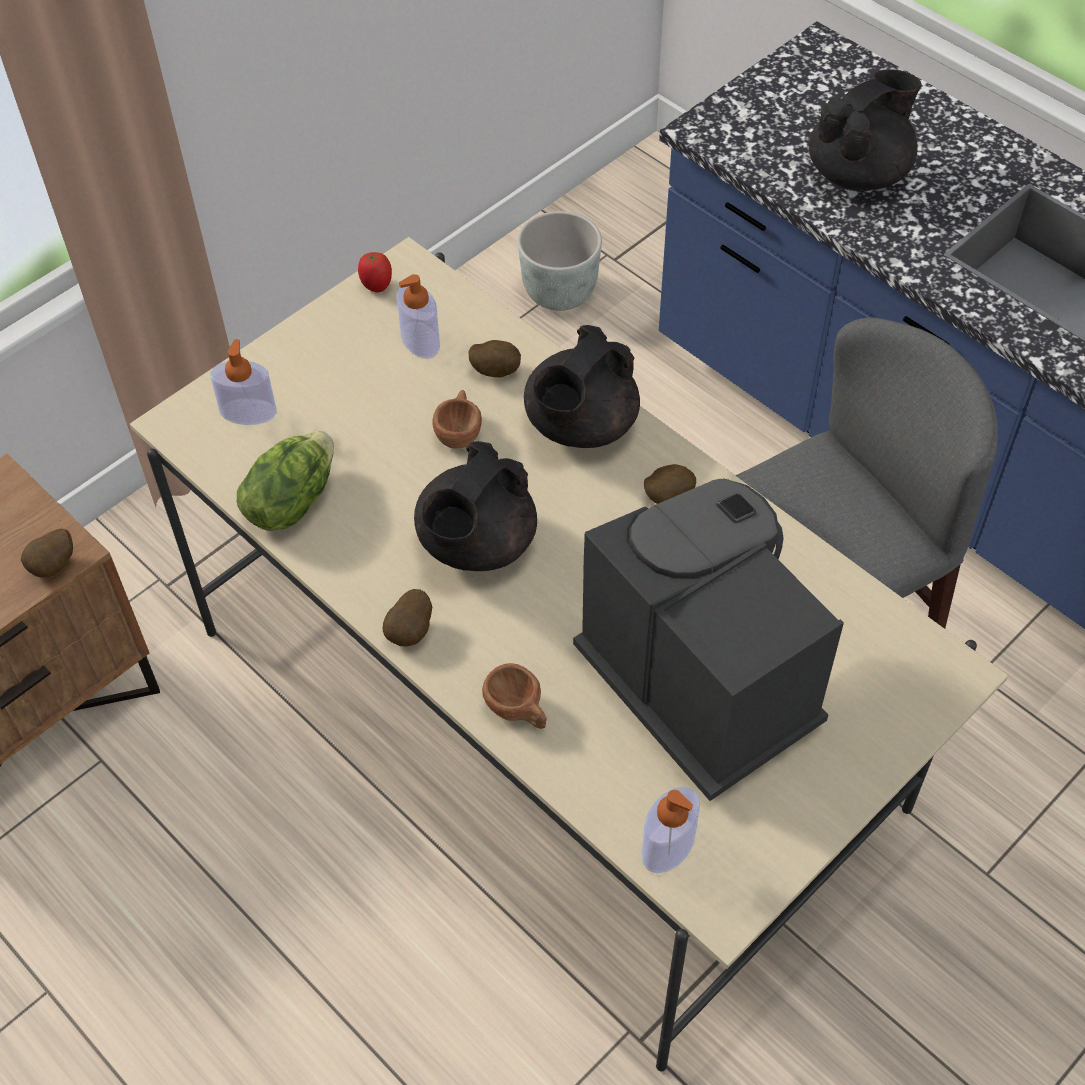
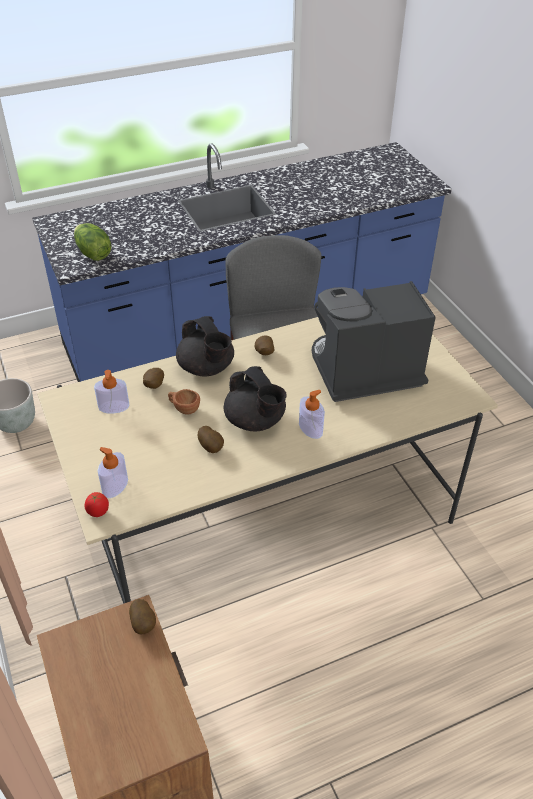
camera: 70 degrees left, 10 degrees down
lettuce [237,431,334,531] -> lettuce moved to [74,223,111,261]
tomato [358,252,392,292] -> tomato moved to [84,492,109,517]
potato [382,589,432,646] -> potato moved to [198,426,224,453]
brown cup [482,663,547,729] -> none
soap dispenser [642,786,700,873] -> soap dispenser moved to [299,390,325,439]
black teapot [809,69,921,191] -> none

